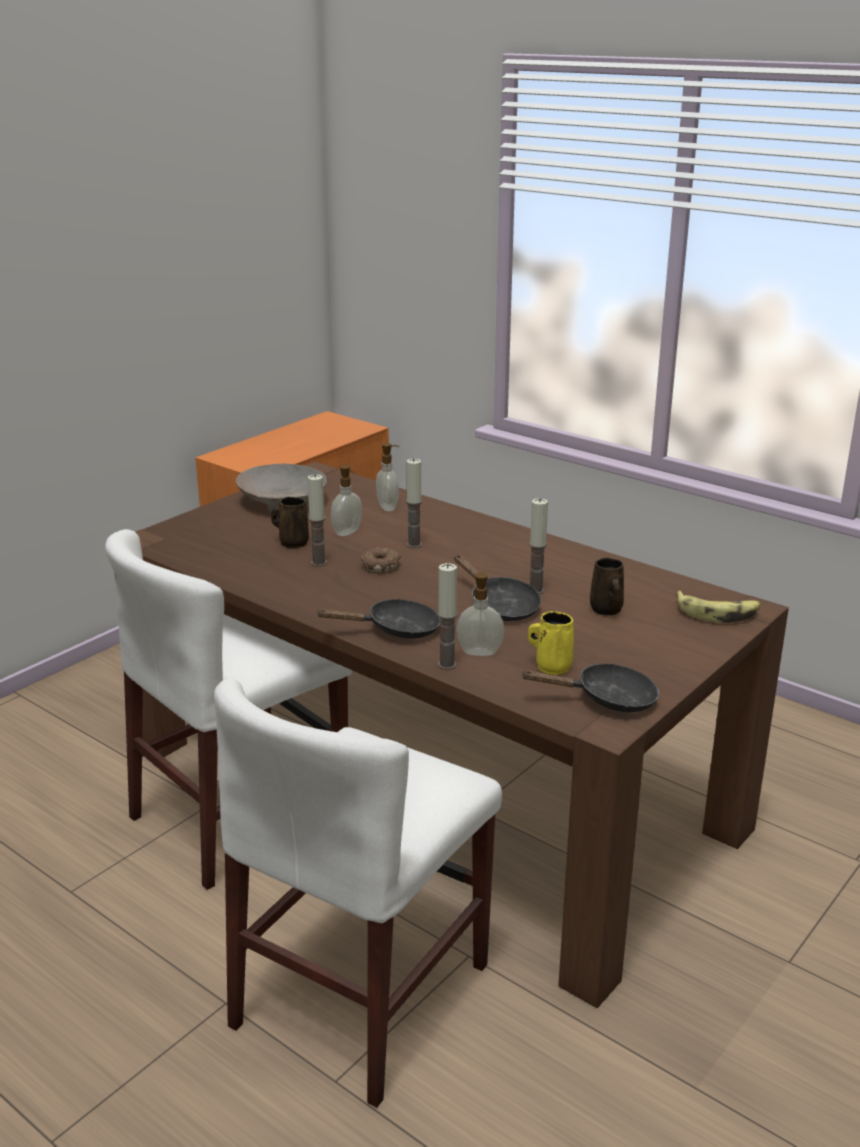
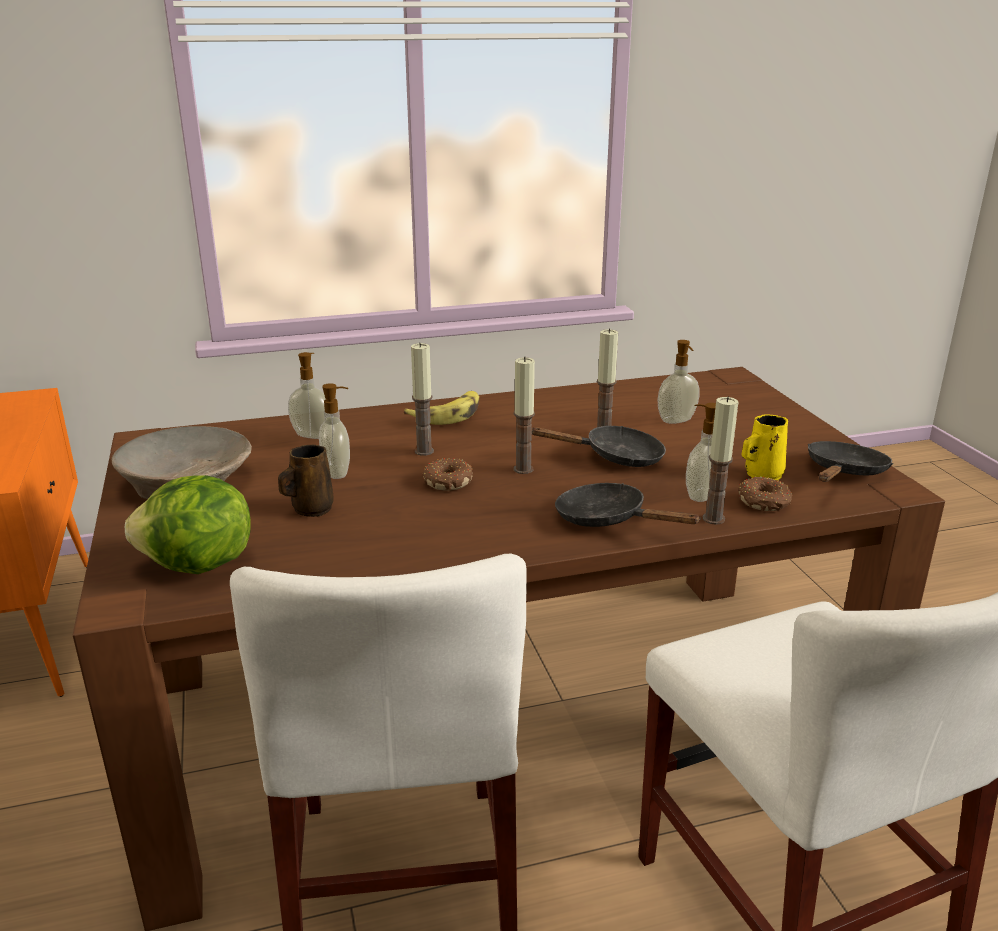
camera: 55 degrees left, 0 degrees up
candle [307,474,327,567] -> candle moved to [513,357,535,474]
black frying pan [316,599,440,639] -> black frying pan turned 75 degrees counterclockwise [555,483,701,527]
brown mug [590,558,624,615] -> soap dispenser [658,340,700,424]
banana [676,591,760,623] -> banana moved to [404,391,479,425]
none -> lettuce [125,475,251,574]
none -> donut [738,476,792,511]

